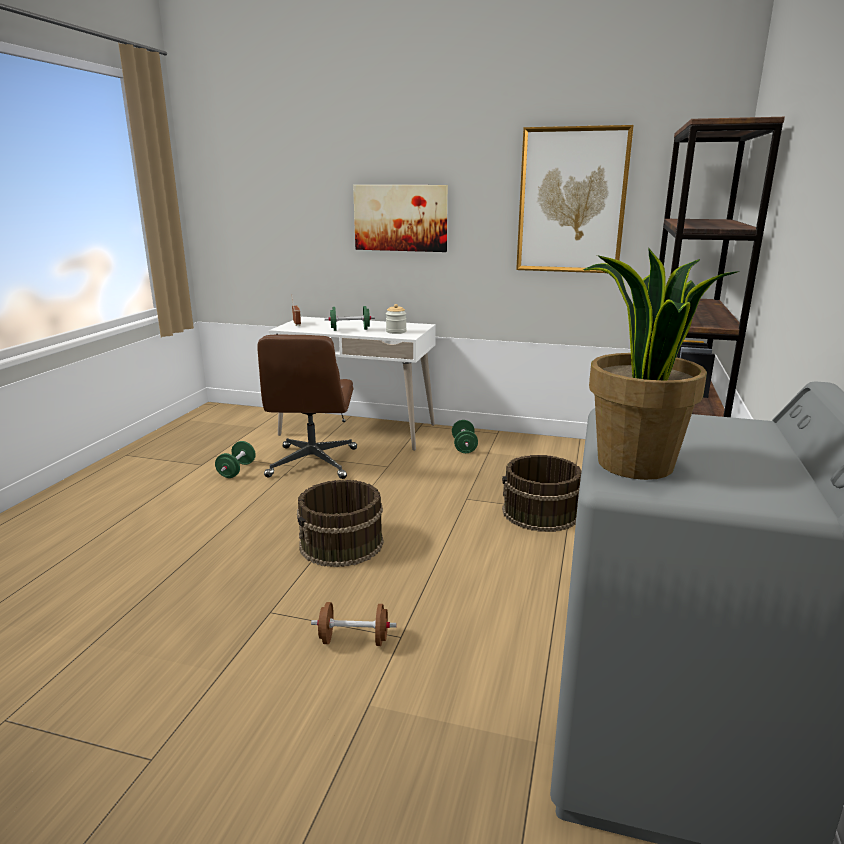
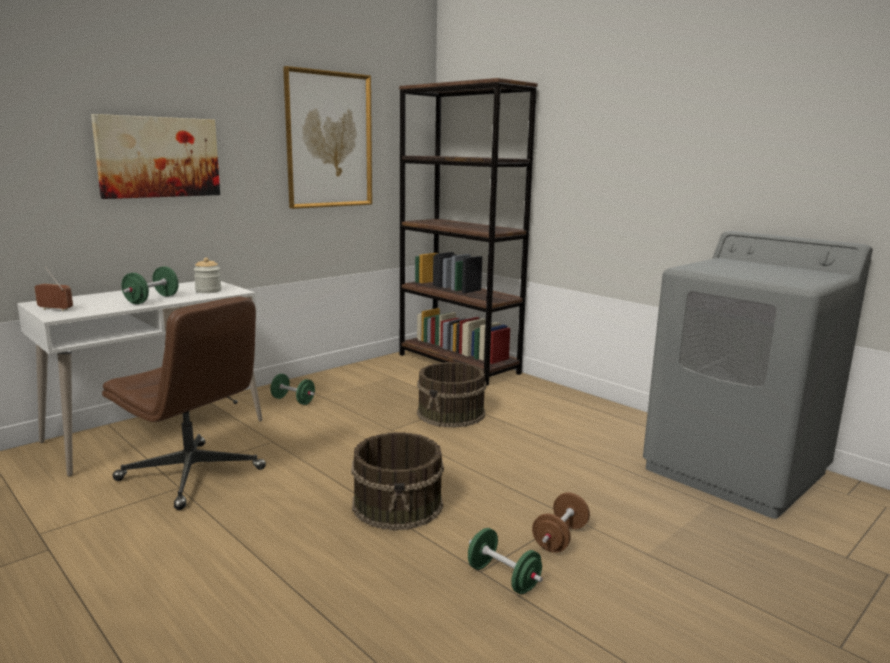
camera: 60 degrees left, 5 degrees down
green dumbbell [215,441,256,478] -> green dumbbell moved to [468,528,543,594]
potted plant [583,247,737,480] -> none

